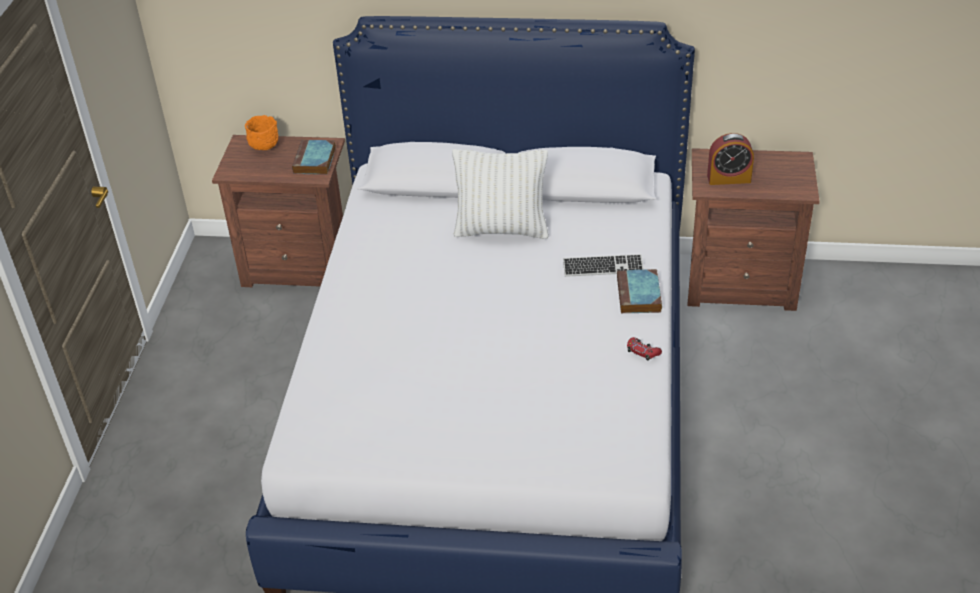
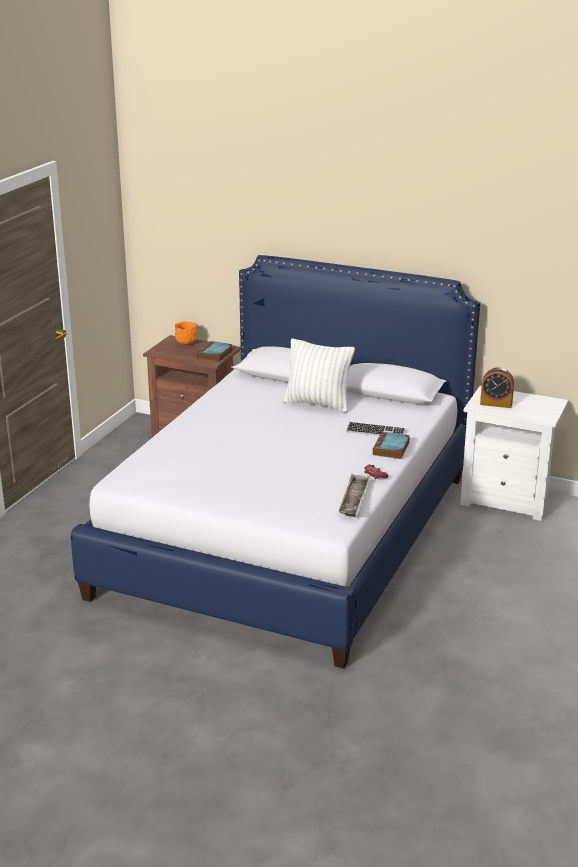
camera: 15 degrees right, 15 degrees down
brown nightstand [688,148,820,311] -> white nightstand [460,386,568,521]
none -> tray [339,474,370,517]

